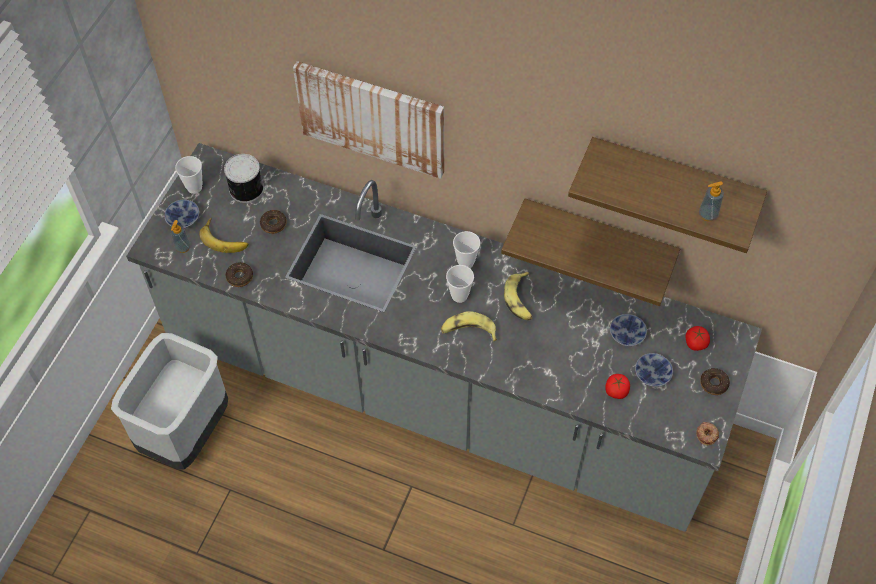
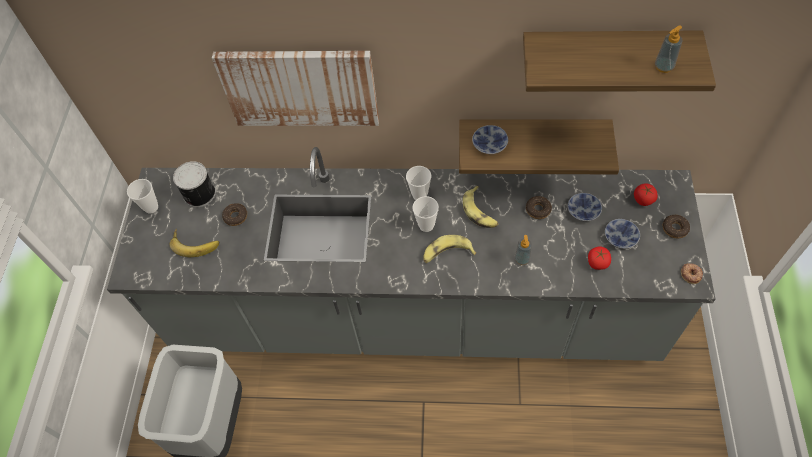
camera: 15 degrees left, 0 degrees up
bowl [164,199,199,228] -> bowl moved to [472,125,508,154]
soap dispenser [170,220,191,253] -> soap dispenser moved to [514,235,532,265]
donut [226,262,253,287] -> donut moved to [526,196,552,219]

